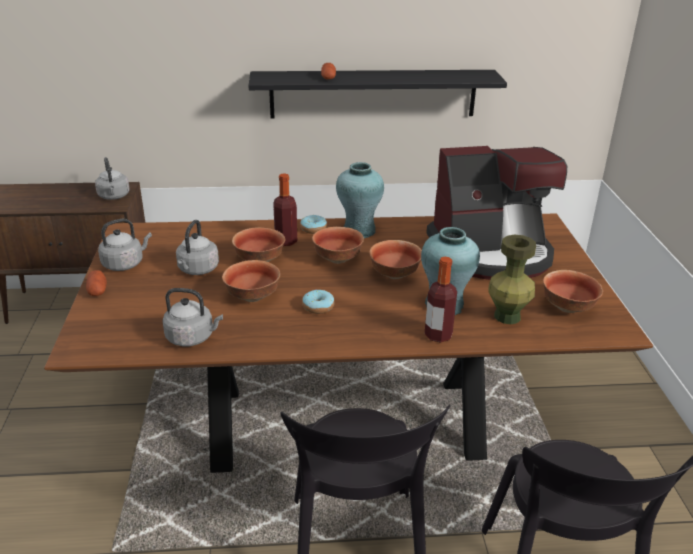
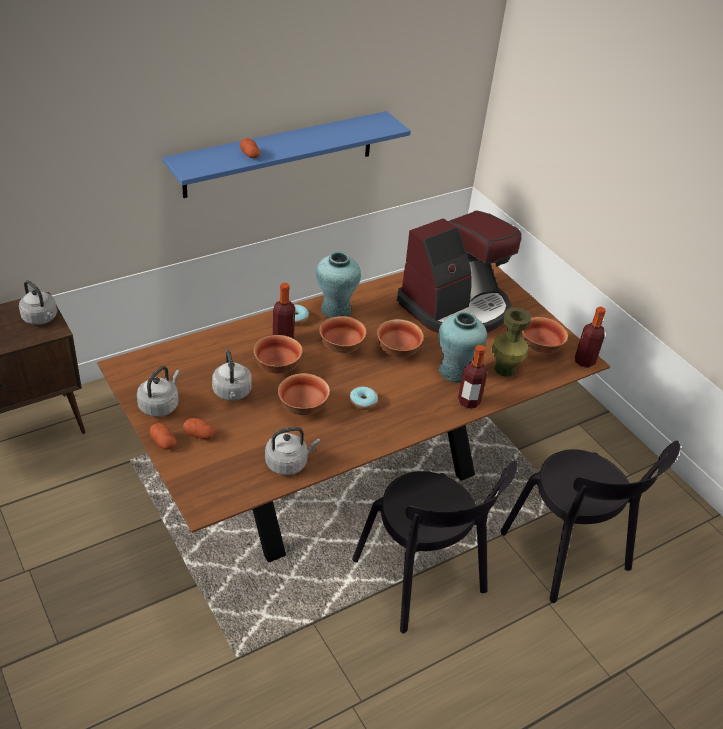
camera: 30 degrees left, 10 degrees up
black shelf [248,70,507,119] -> blue shelf [162,111,411,198]
none -> potato [183,418,216,439]
none -> bottle [575,307,606,368]

